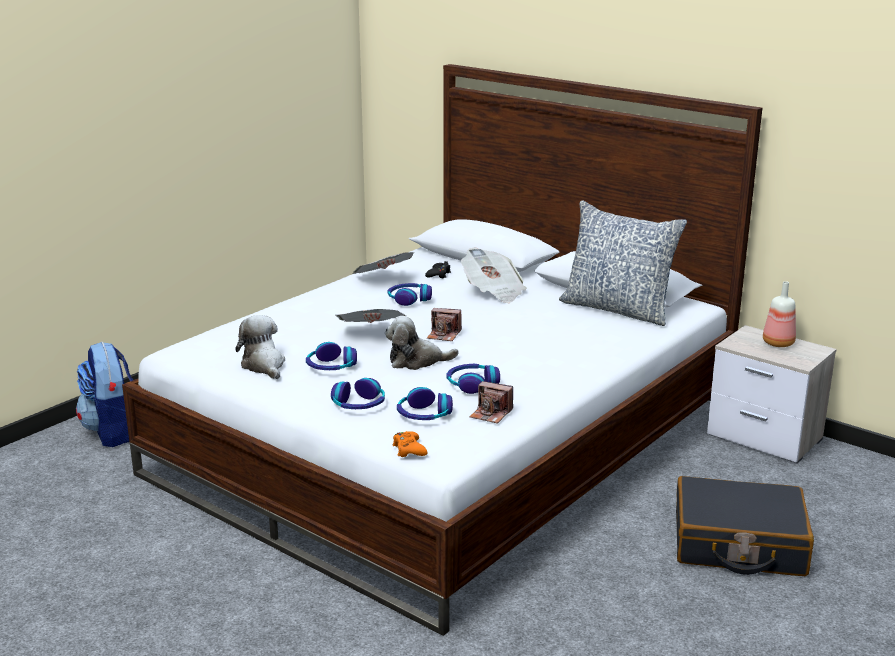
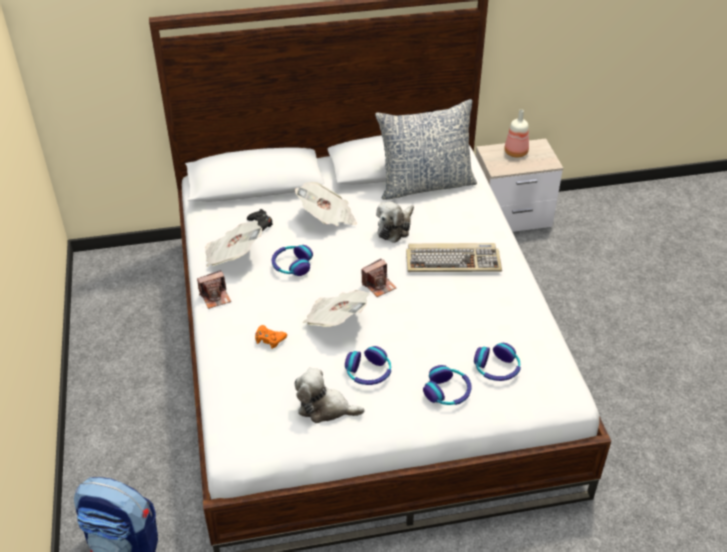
camera: 50 degrees left, 20 degrees up
plush toy [385,316,459,370] -> plush toy moved to [376,202,414,243]
orange game controller [392,431,428,457] -> orange game controller moved to [255,325,287,349]
headphones [447,364,500,394] -> none
camera [470,381,513,423] -> camera moved to [197,270,231,309]
black suitcase [676,476,814,576] -> none
none -> keyboard [406,243,502,272]

